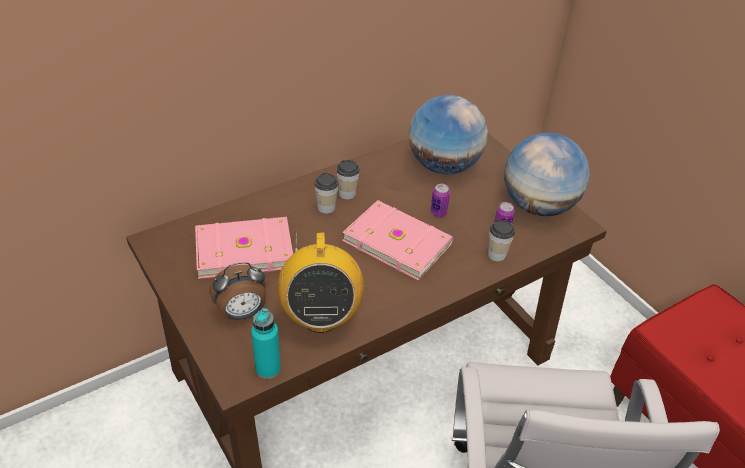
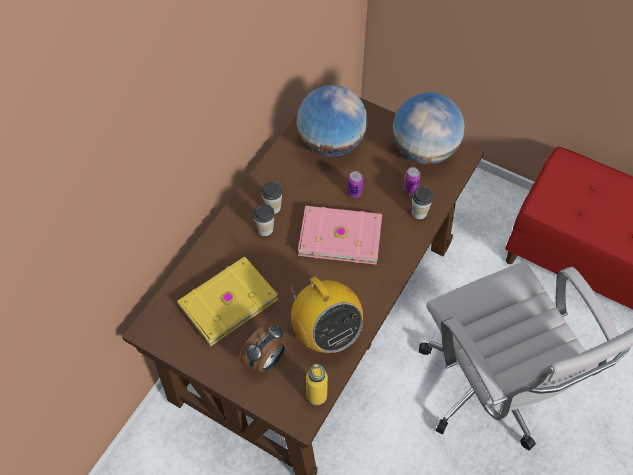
camera: 25 degrees left, 15 degrees up
pink book [195,217,293,279] -> yellow book [177,256,278,346]
turquoise bottle [251,308,281,379] -> yellow bottle [306,364,328,406]

